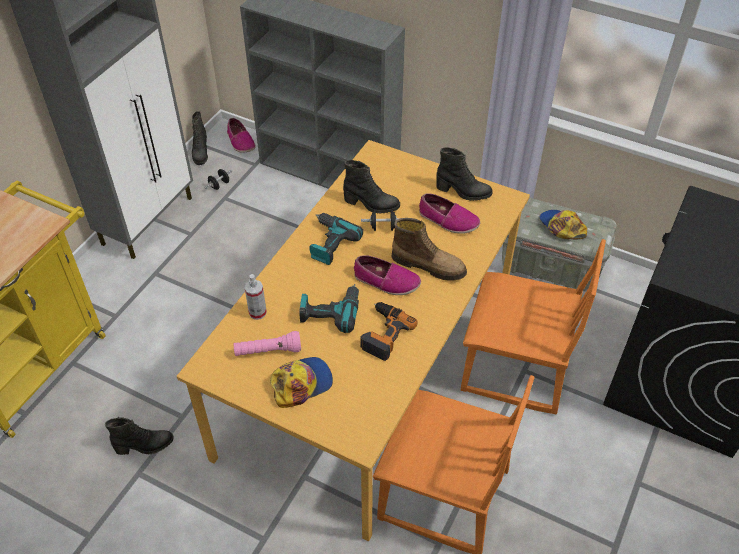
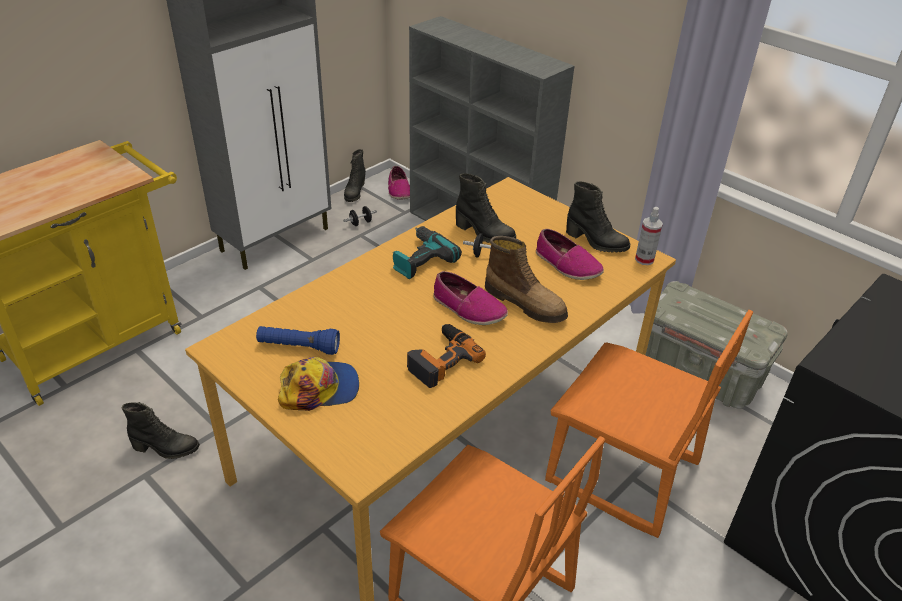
camera: 15 degrees right, 10 degrees down
pink flashlight [234,331,301,356] -> blue flashlight [256,326,340,355]
spray bottle [245,274,267,320] -> spray bottle moved to [635,207,663,265]
power drill [299,284,359,333] -> none
cap [539,210,587,239] -> none

